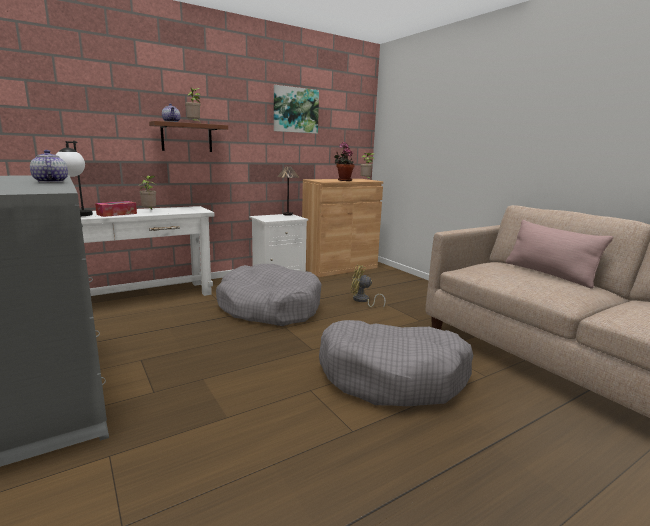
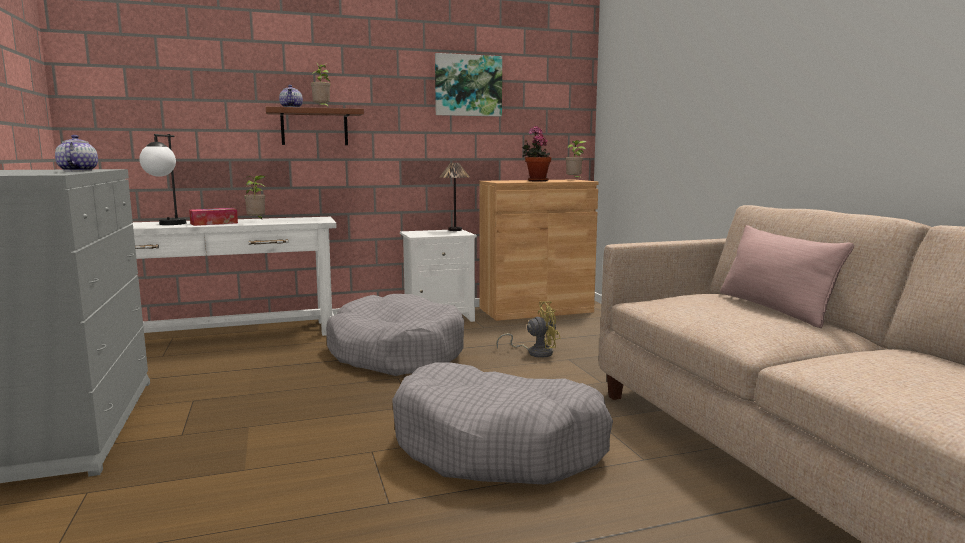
camera: 15 degrees right, 5 degrees down
yellow fan [351,265,386,309] -> yellow fan turned 135 degrees clockwise [496,301,561,358]

